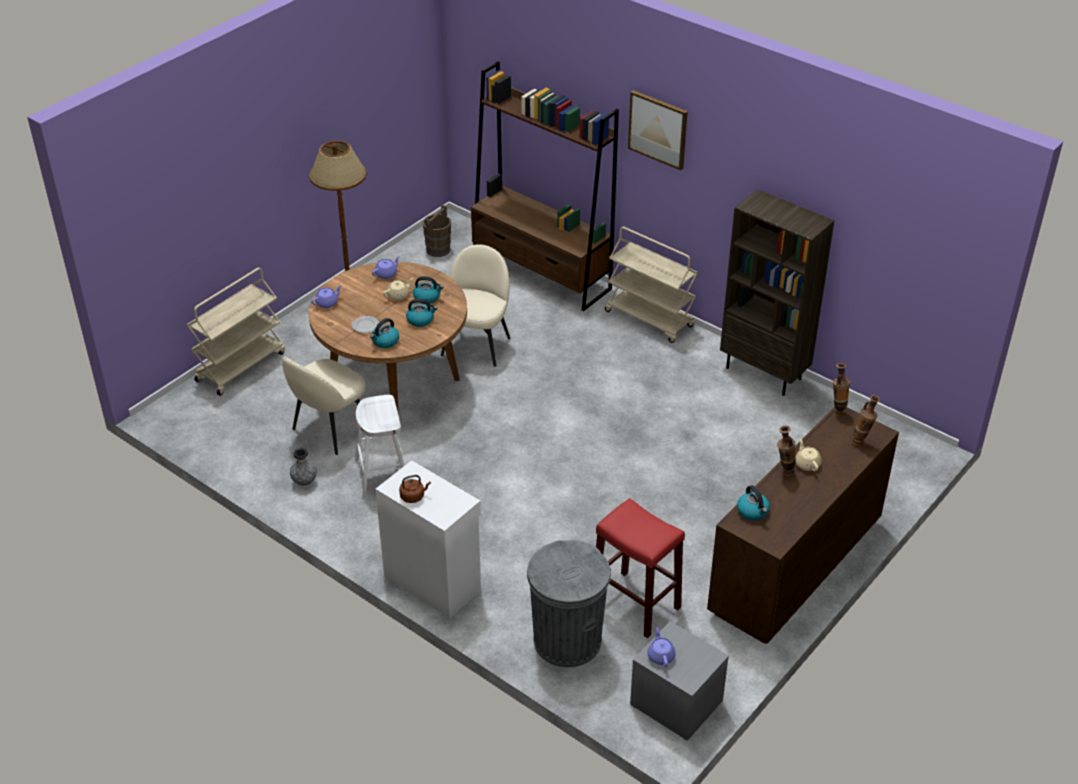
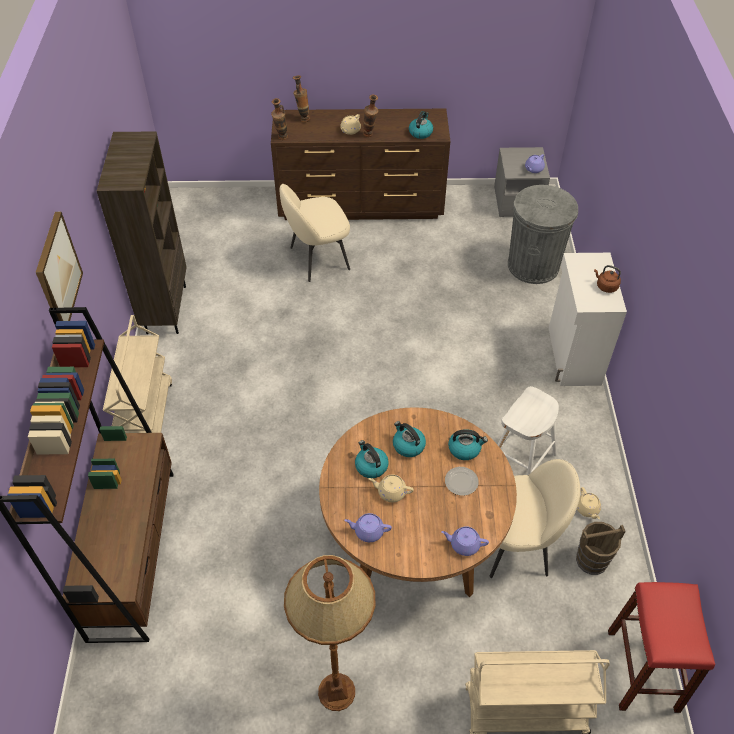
camera: 130 degrees left, 10 degrees up
grey vase [290,448,317,486] -> beige teapot [577,487,601,519]
brown bucket [422,205,451,257] -> brown bucket moved to [576,522,626,575]
beige chair [441,244,510,367] -> beige chair moved to [279,184,350,282]
red stool [596,498,685,638] -> red stool moved to [608,582,715,713]

